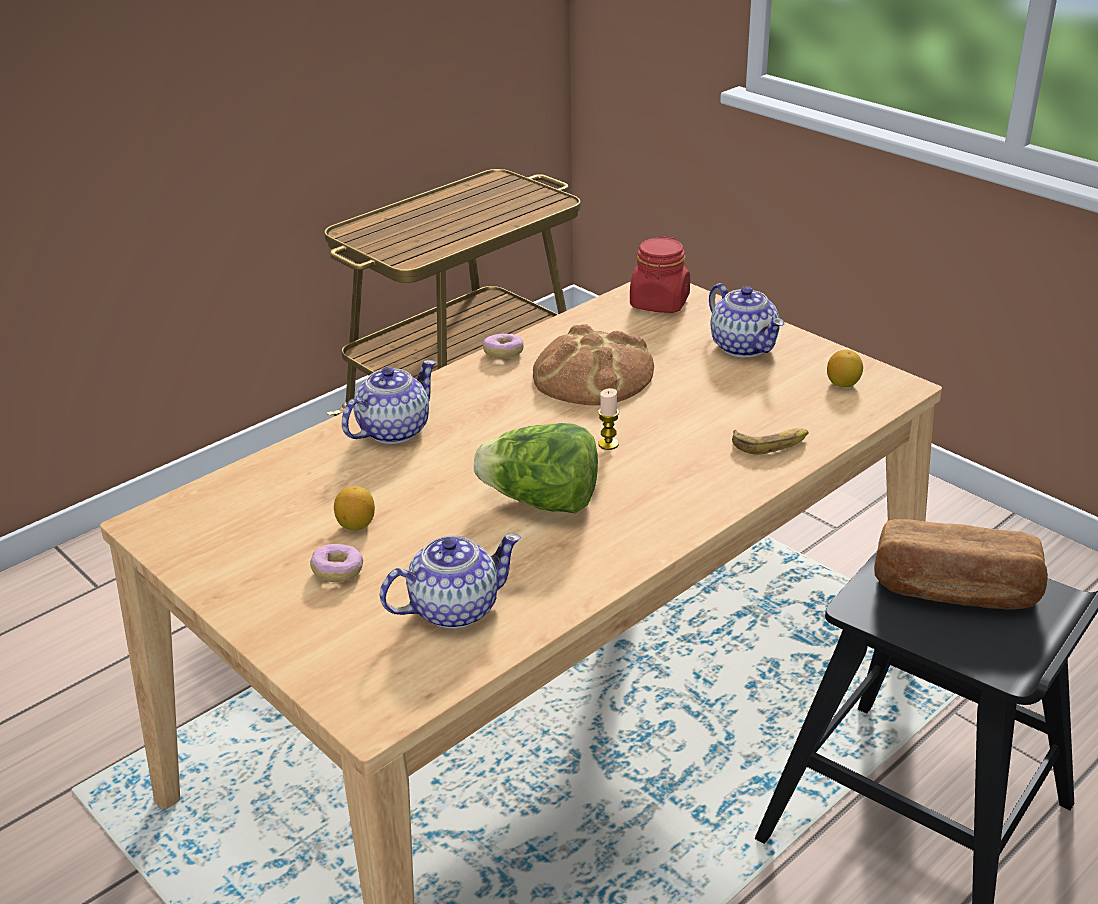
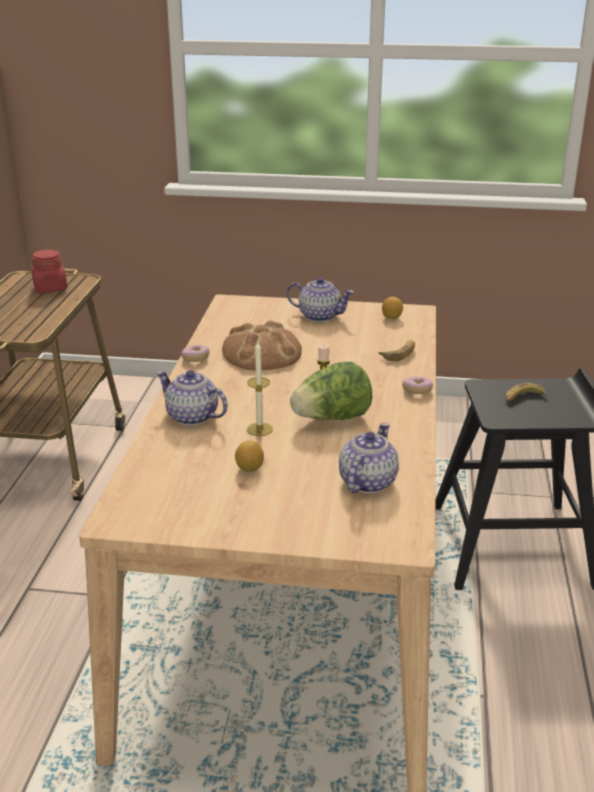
camera: 40 degrees left, 5 degrees down
donut [310,544,363,582] -> donut moved to [402,376,433,394]
teapot [342,360,436,444] -> teapot turned 60 degrees counterclockwise [156,370,228,426]
red jar [630,236,690,313] -> red jar moved to [32,249,67,293]
bread [874,519,1048,609] -> banana [505,383,547,402]
none -> candle [247,342,273,436]

